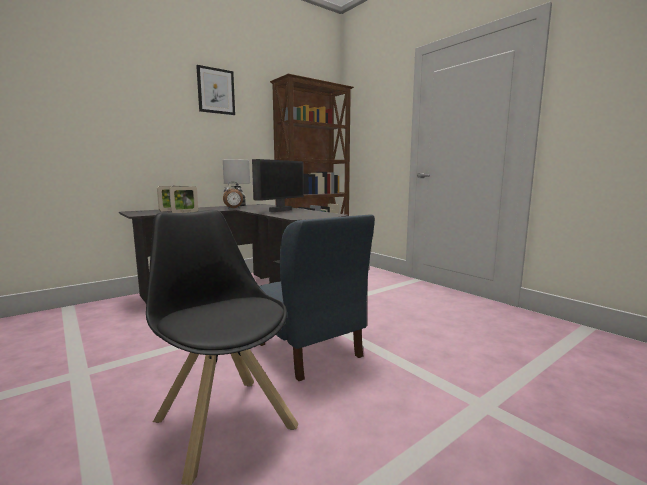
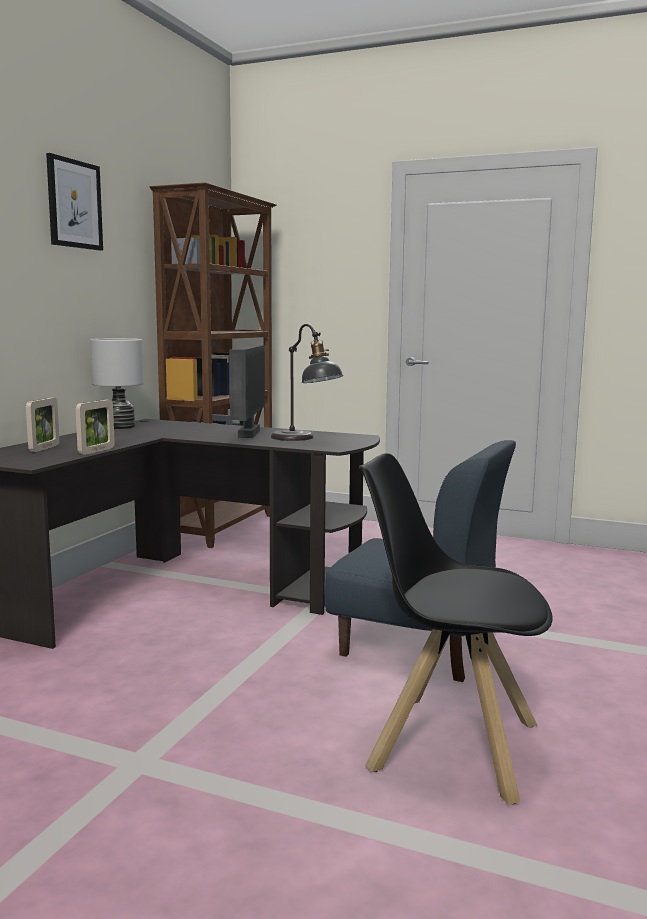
camera: 30 degrees left, 0 degrees up
alarm clock [223,182,243,209] -> none
none -> grey table lamp [271,324,343,441]

